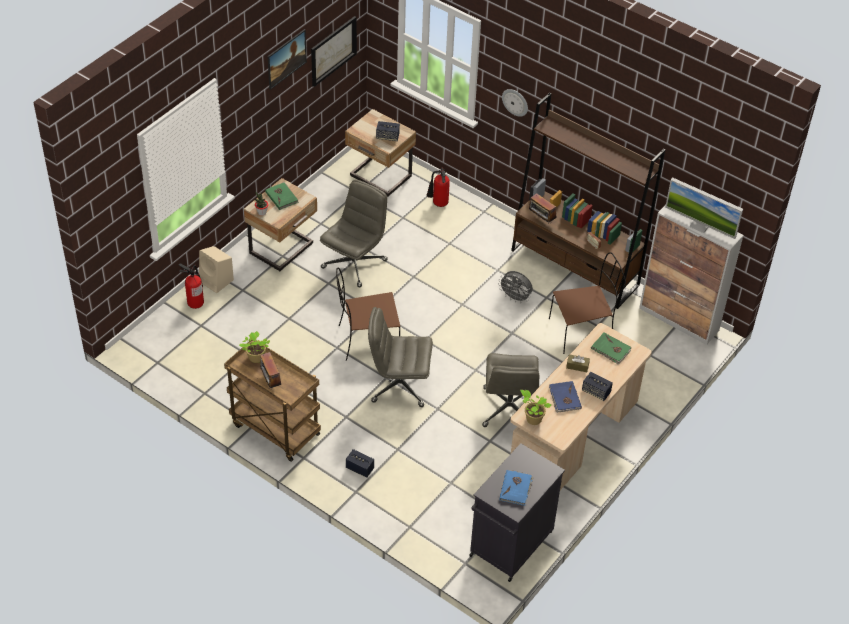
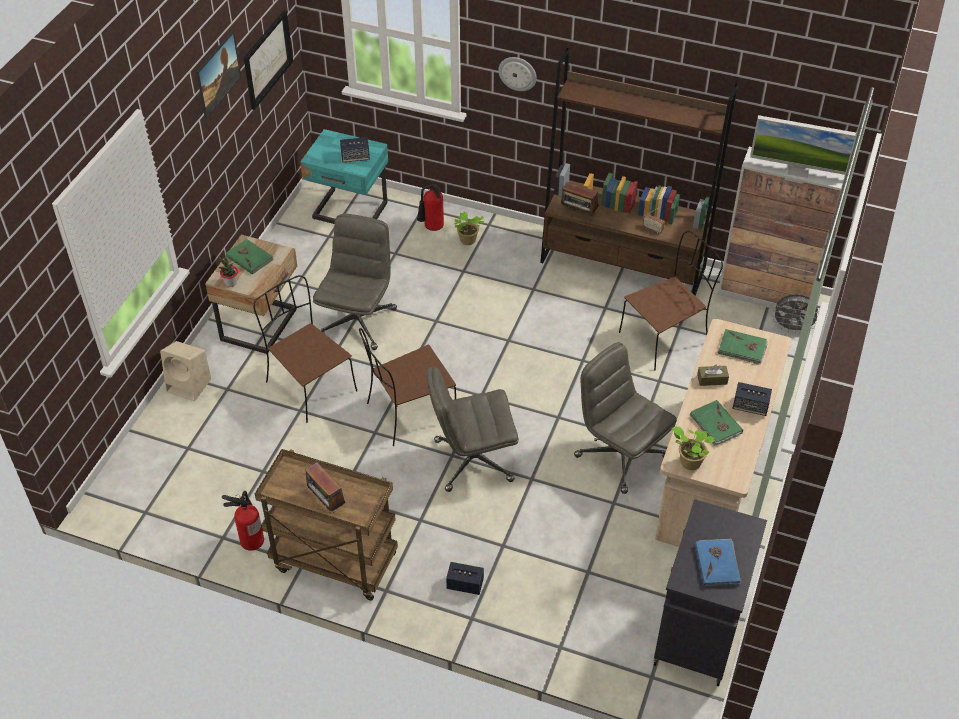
camera: 15 degrees left, 0 degrees up
fire extinguisher [179,263,204,309] -> fire extinguisher moved to [222,491,264,551]
potted plant [239,331,270,363] -> potted plant moved to [454,212,484,245]
beige nightstand [345,109,416,197] -> turquoise nightstand [300,129,388,224]
grey office chair [482,353,540,427] -> grey office chair turned 150 degrees clockwise [574,342,677,494]
grey fan [498,271,533,303] -> grey fan moved to [773,294,819,334]
blue book [549,381,582,412] -> green book [690,400,743,446]
none -> brown chair [253,275,357,423]

